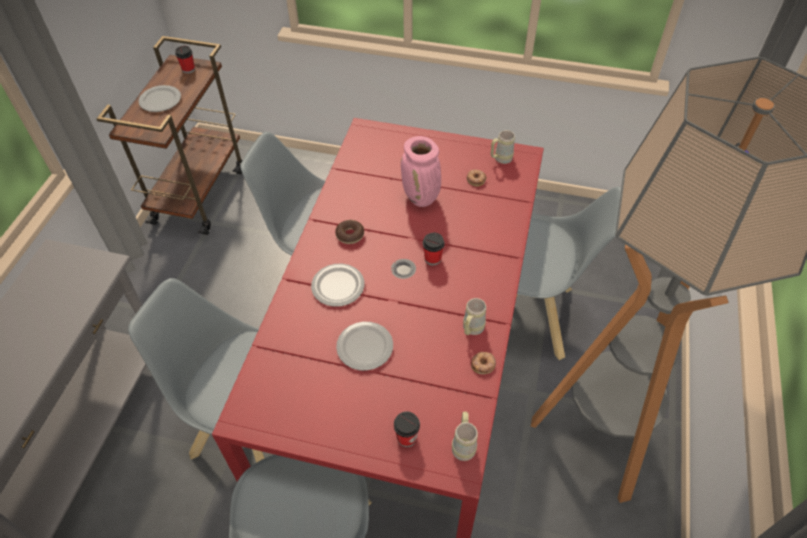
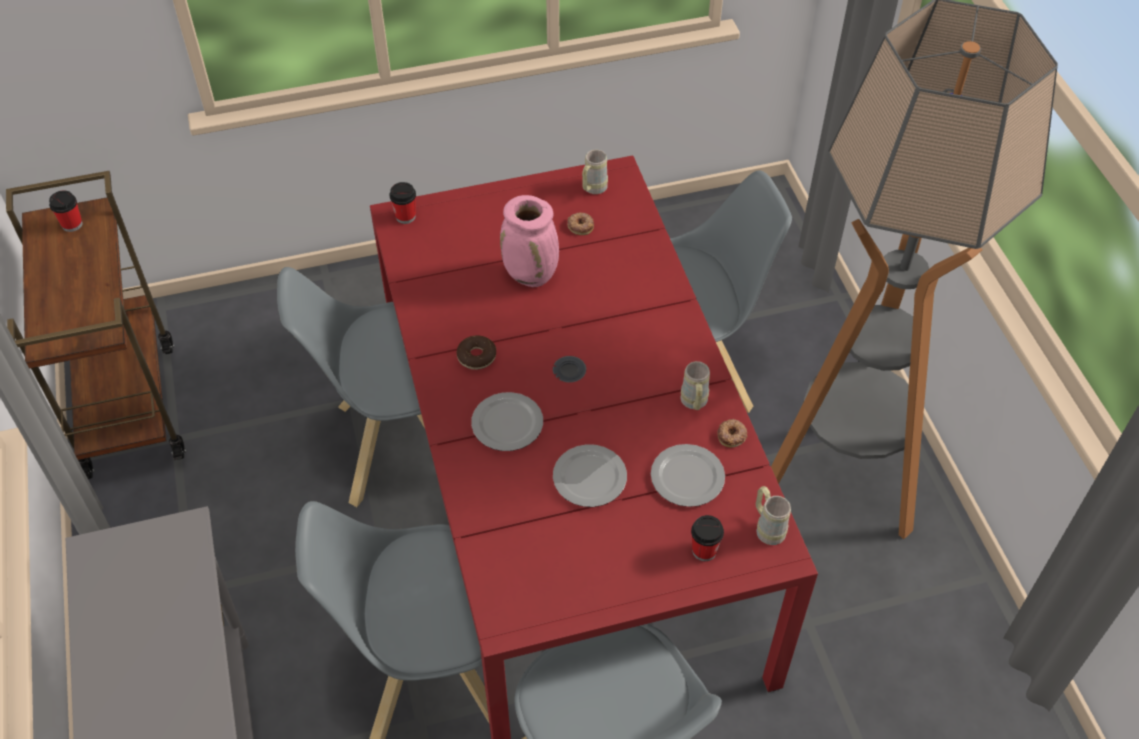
camera: 30 degrees left, 0 degrees up
plate [138,85,181,112] -> plate moved to [651,444,725,507]
cup [423,233,444,266] -> cup moved to [389,182,416,224]

